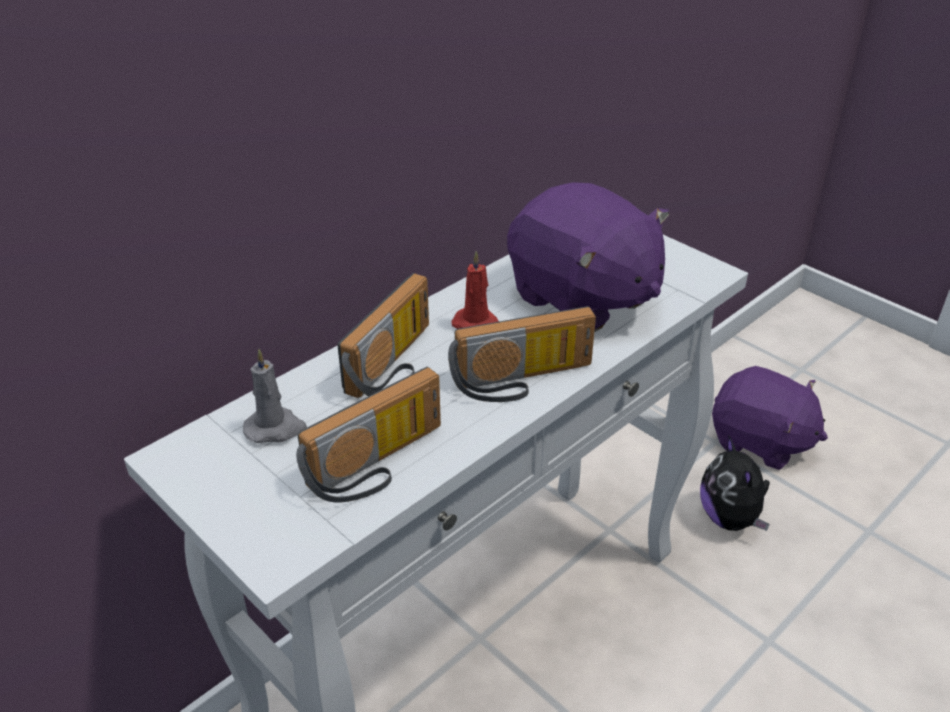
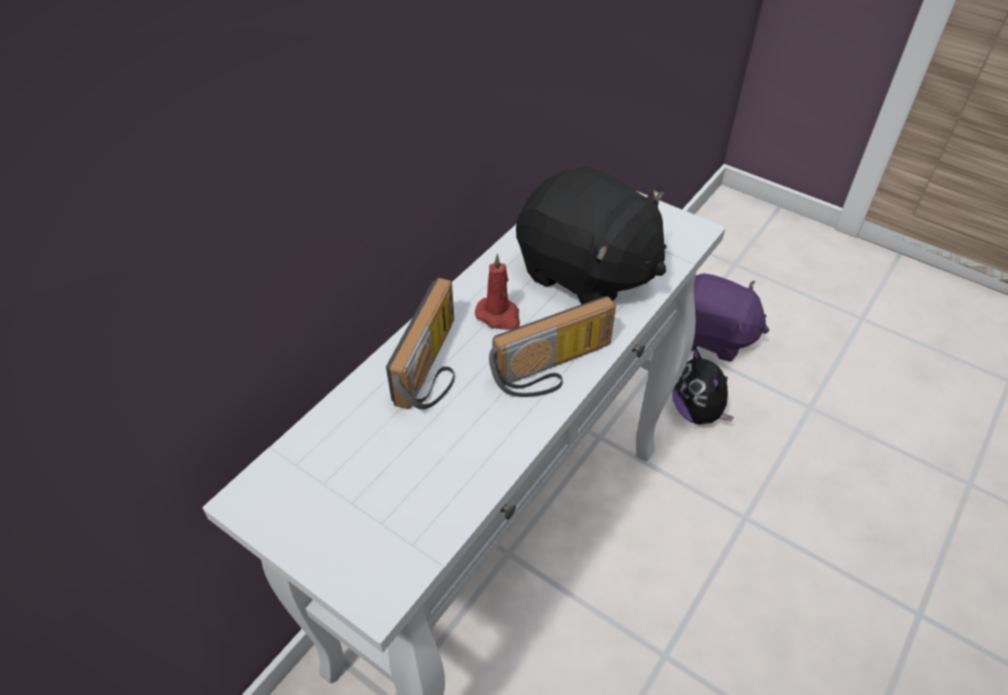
camera: 10 degrees left, 10 degrees up
grey candle [243,349,307,443] -> none
radio [296,367,441,502] -> none
purple plush toy [507,182,670,333] -> black plush toy [516,166,667,304]

